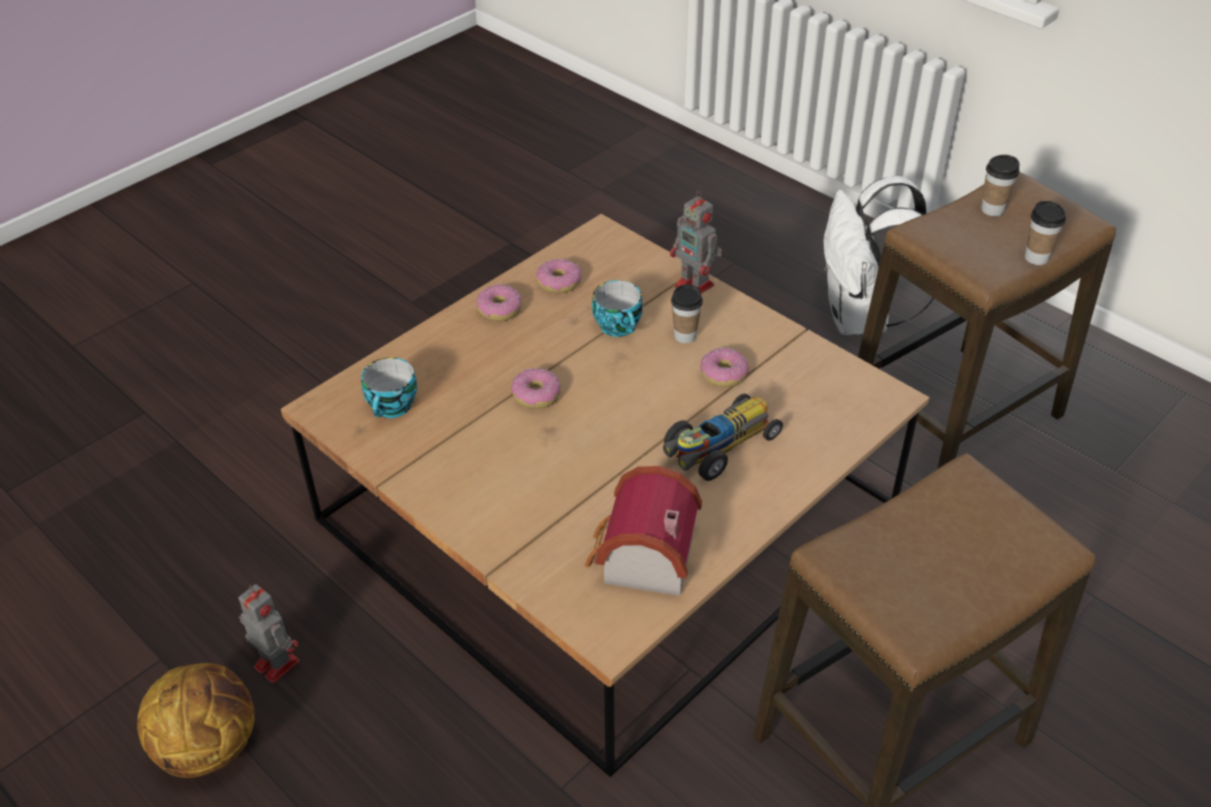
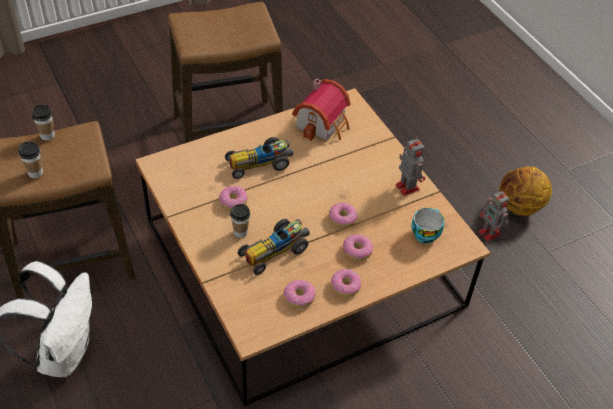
camera: 165 degrees left, 5 degrees up
cup [592,280,643,337] -> toy car [238,219,310,275]
toy robot [670,191,722,294] -> toy robot moved to [396,137,425,196]
none -> donut [343,234,373,260]

